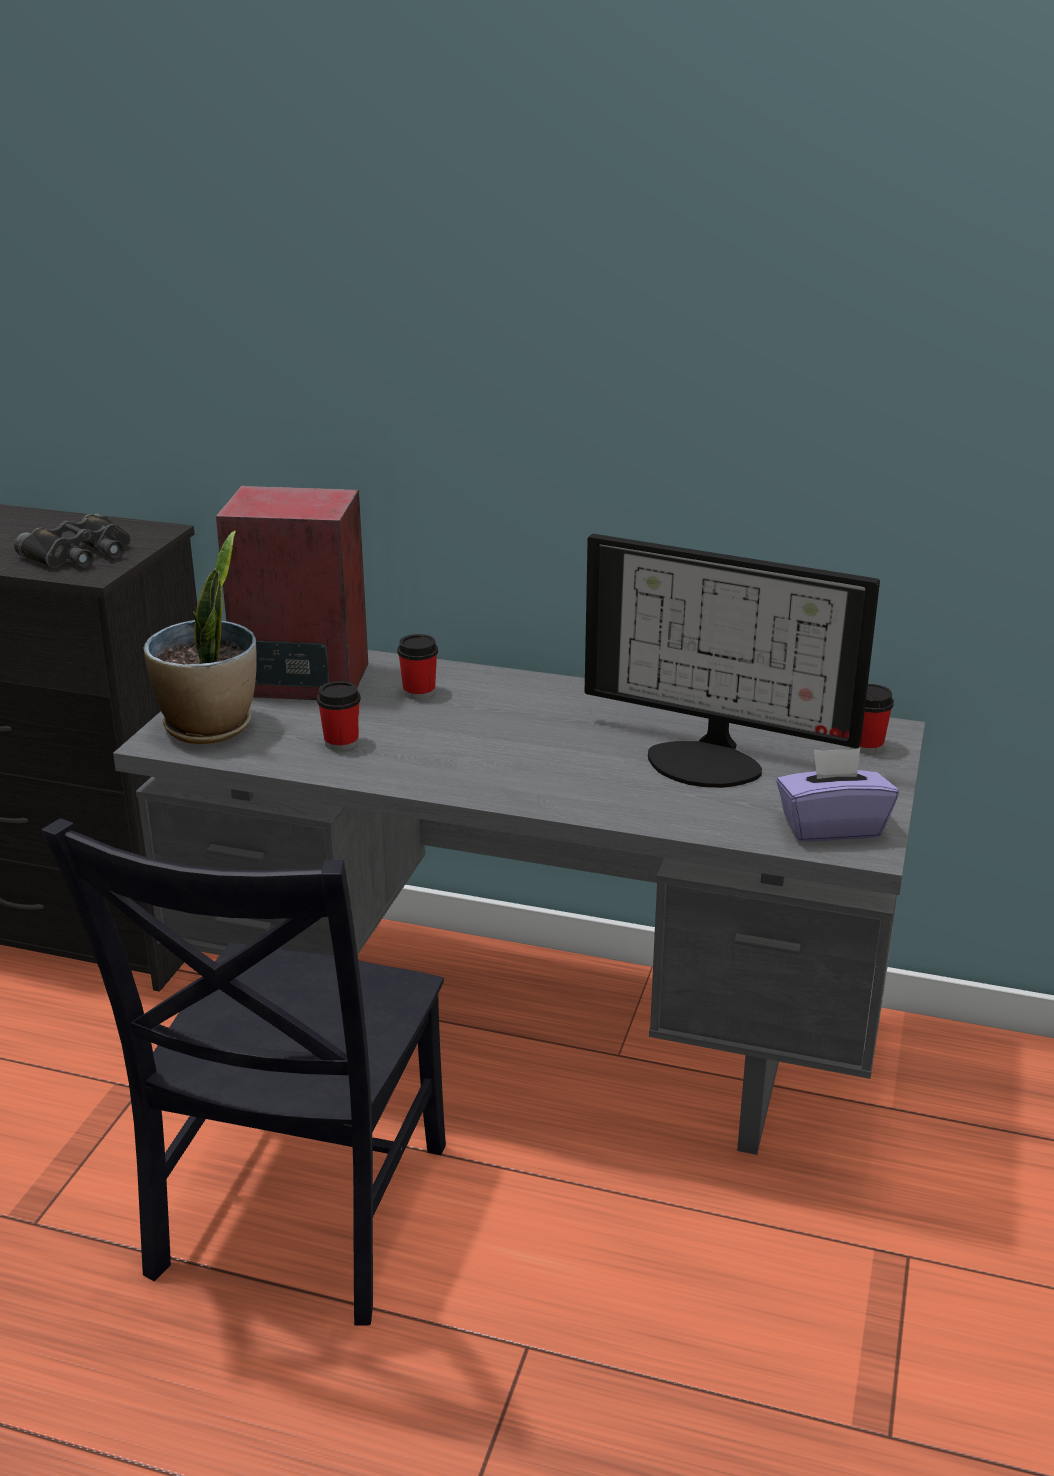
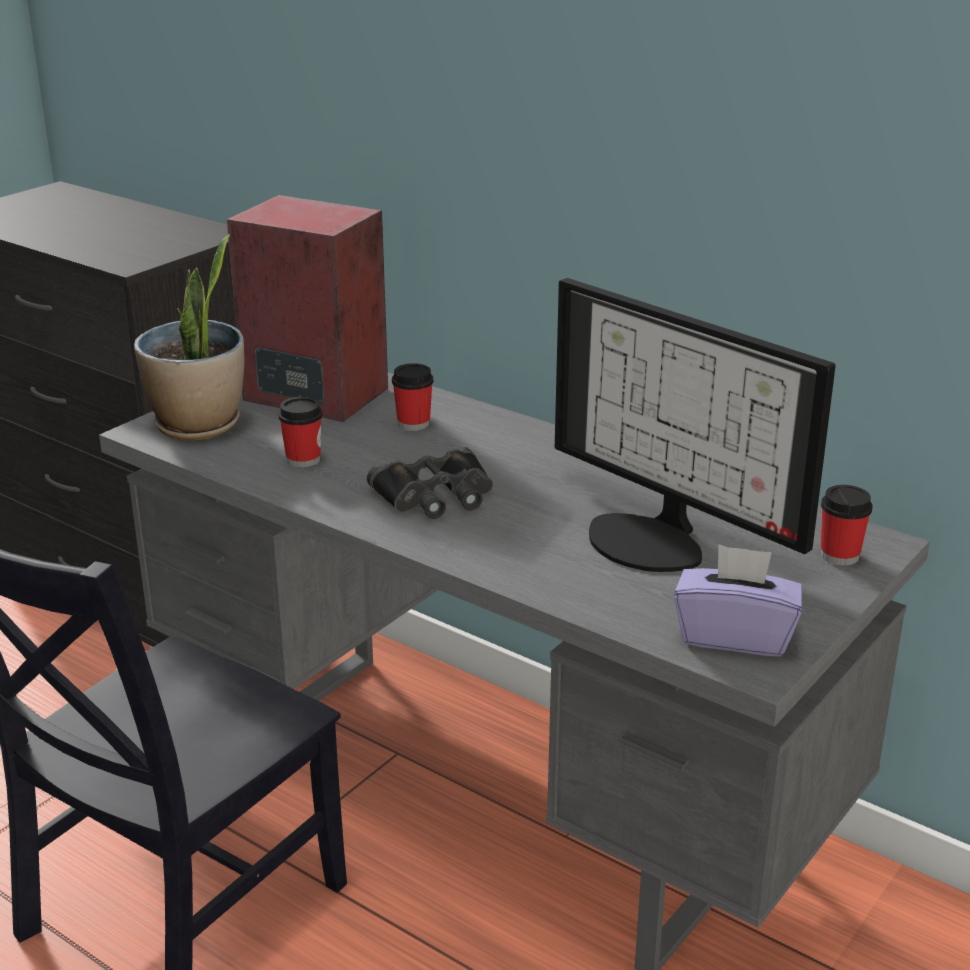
camera: 20 degrees right, 0 degrees up
black binoculars [14,513,131,569] -> black binoculars moved to [367,447,493,519]

